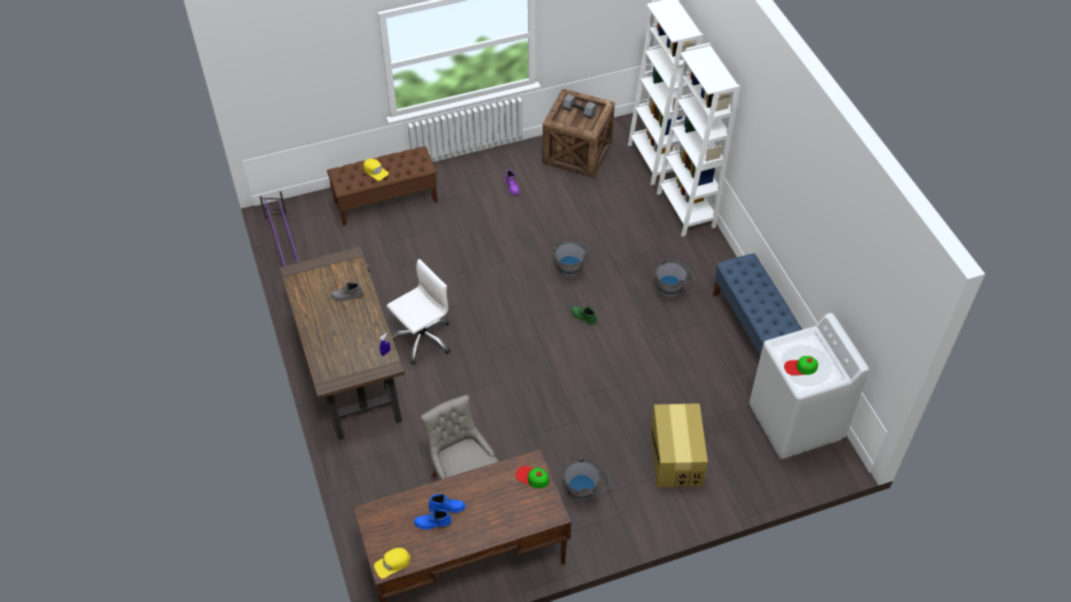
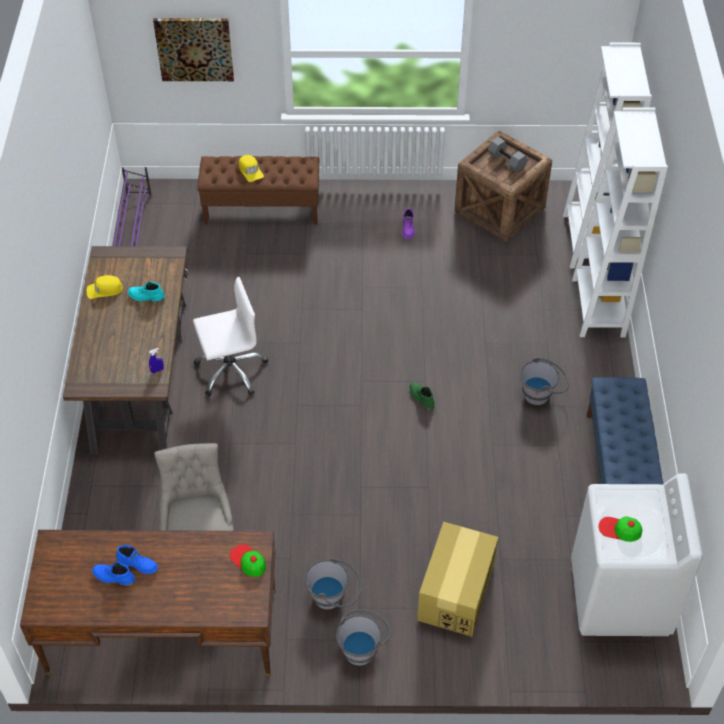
camera: 20 degrees right, 0 degrees up
grey boot [330,282,363,301] -> turquoise boot [128,281,165,302]
yellow cap [374,548,410,578] -> yellow cap moved to [86,275,123,299]
grey bucket [554,241,590,278] -> grey bucket moved to [336,609,391,666]
none -> picture [153,18,234,81]

